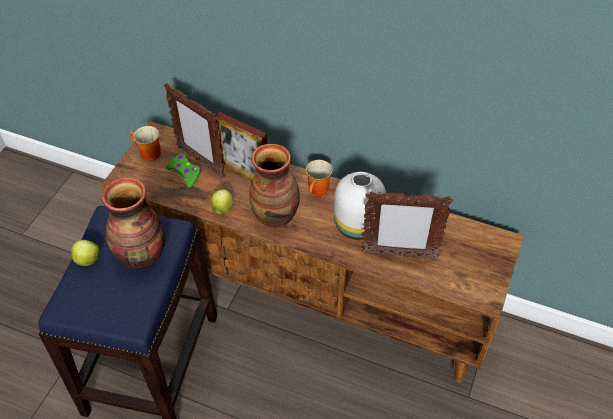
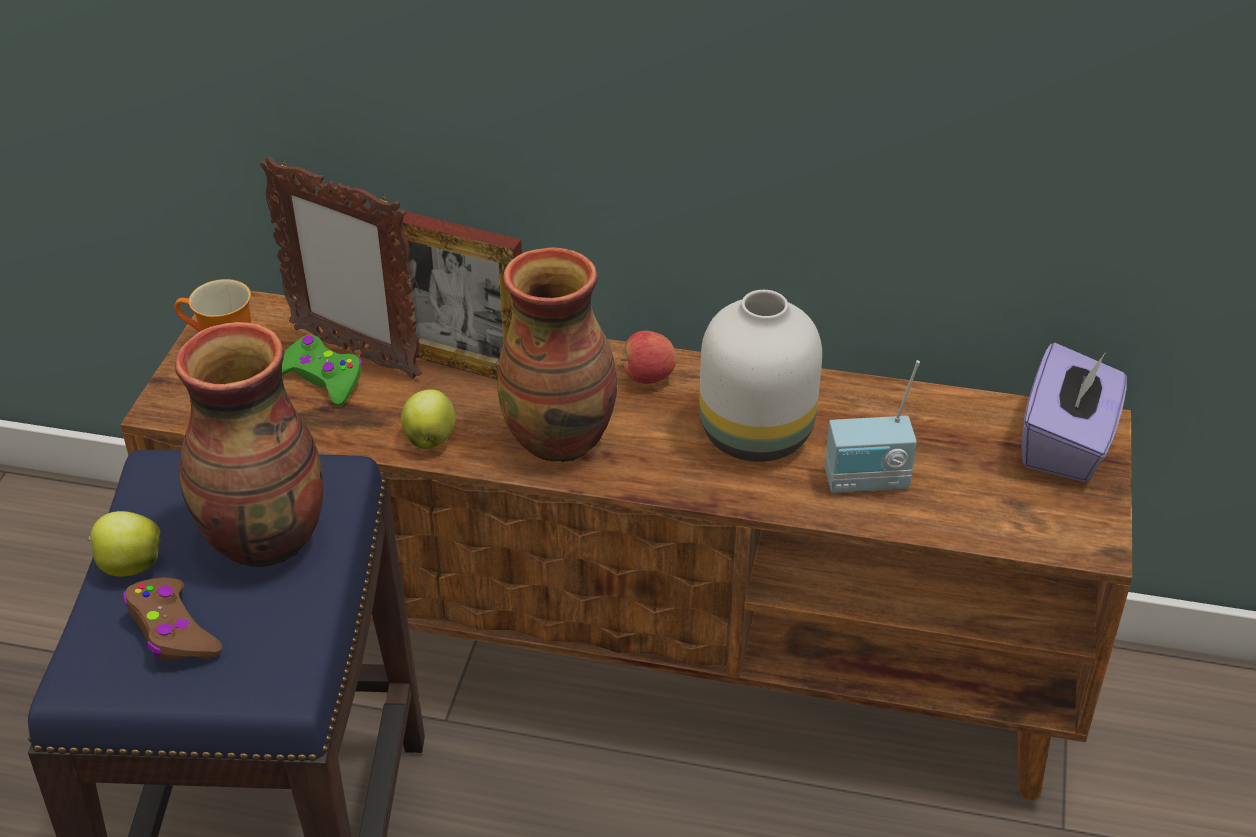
camera: 10 degrees left, 10 degrees down
mug [306,160,333,196] -> apple [621,331,676,384]
picture frame [362,191,453,259] -> radio [825,360,920,493]
none -> brown game controller [123,578,222,661]
none -> purple tissue box [1021,343,1127,482]

